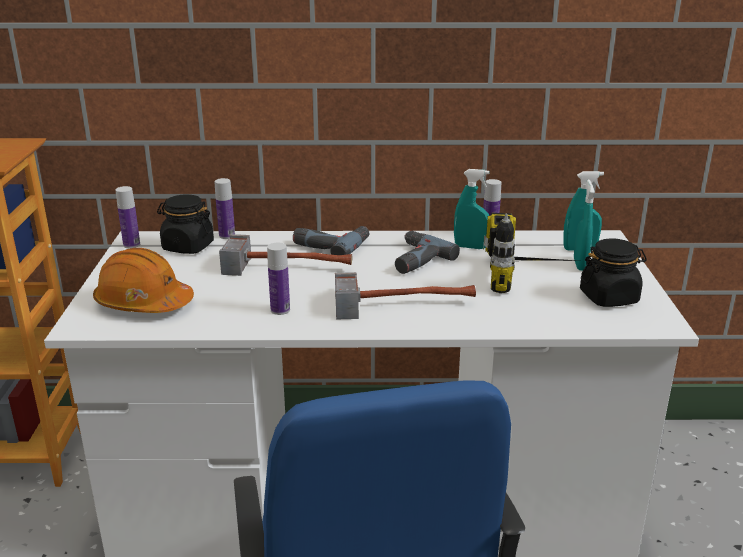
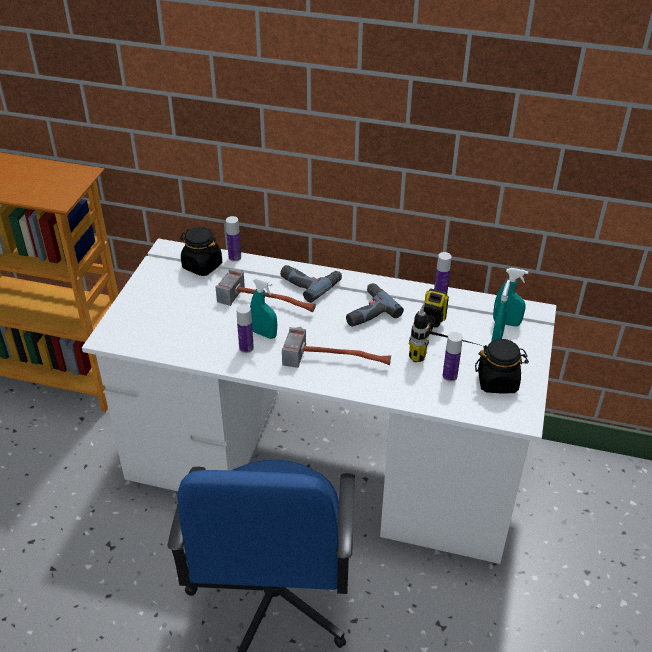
camera: 15 degrees right, 15 degrees up
orange hard hat [93,248,194,313] -> none
bottle [115,186,140,248] -> bottle moved to [443,332,463,382]
turquoise spray bottle [454,169,490,249] -> turquoise spray bottle moved to [250,278,277,339]

